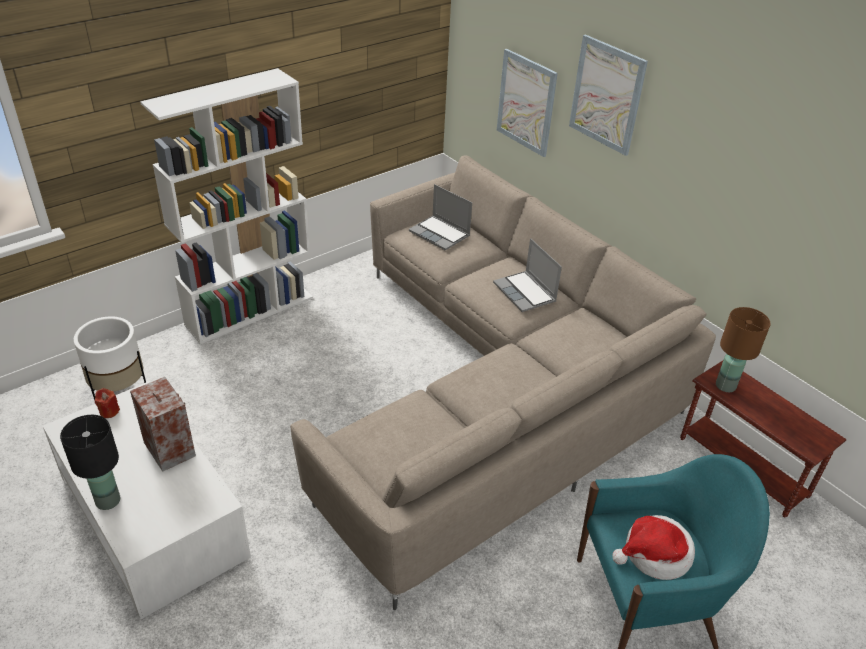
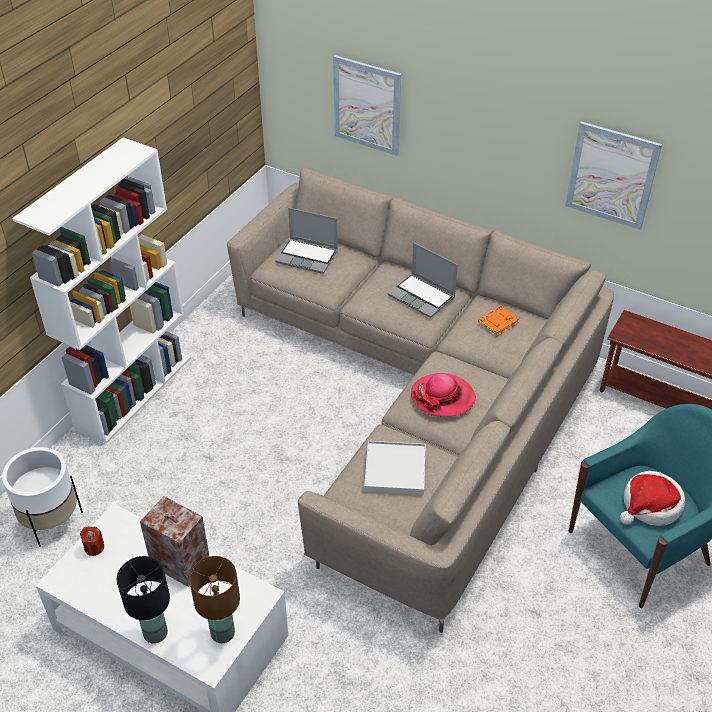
camera: 20 degrees left, 5 degrees up
picture [569,34,648,156] -> picture moved to [565,121,662,230]
brown table lamp [716,307,771,392] -> brown table lamp moved to [189,556,240,643]
none -> white tray [364,441,426,495]
none -> hat [411,373,476,417]
none -> orange book [478,306,519,337]

